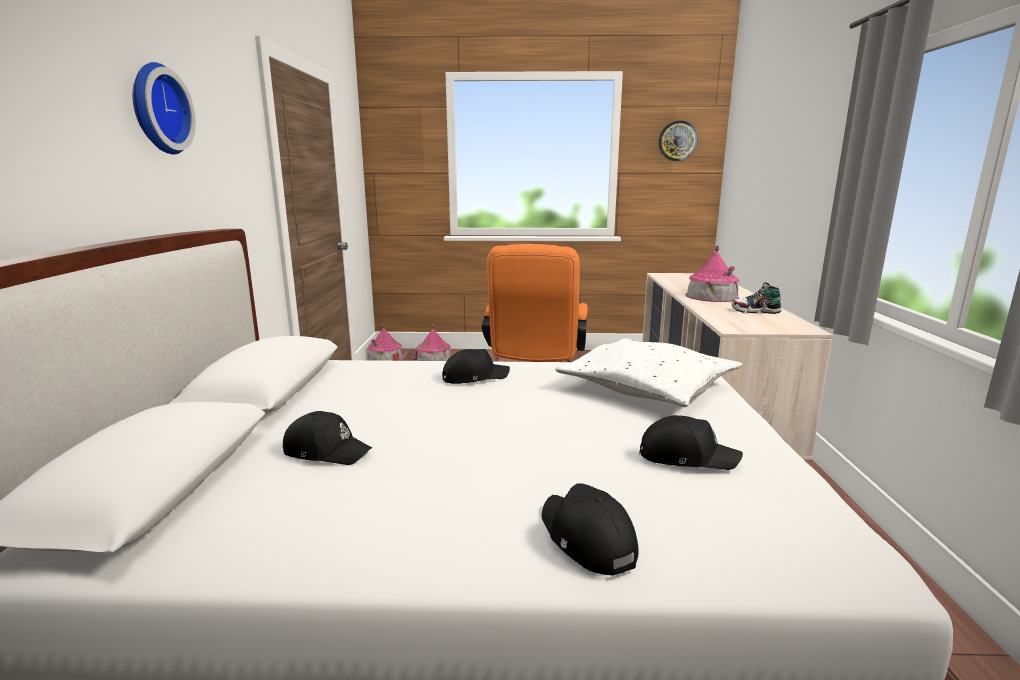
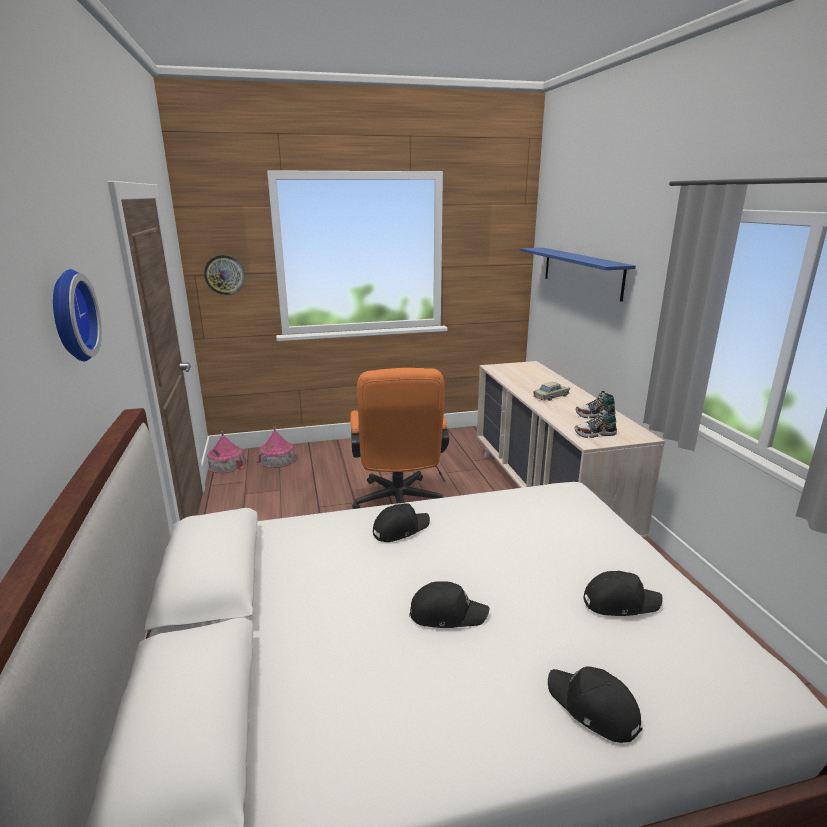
camera: 15 degrees left, 5 degrees up
black cap [283,411,372,465] -> black cap moved to [409,581,489,628]
white pillow [555,338,742,407] -> none
wall clock [658,121,698,161] -> wall clock moved to [204,255,245,295]
toy house [686,246,739,302] -> beige toy car [533,382,570,401]
none -> blue shelf [520,248,636,302]
none -> shoe [575,408,617,438]

